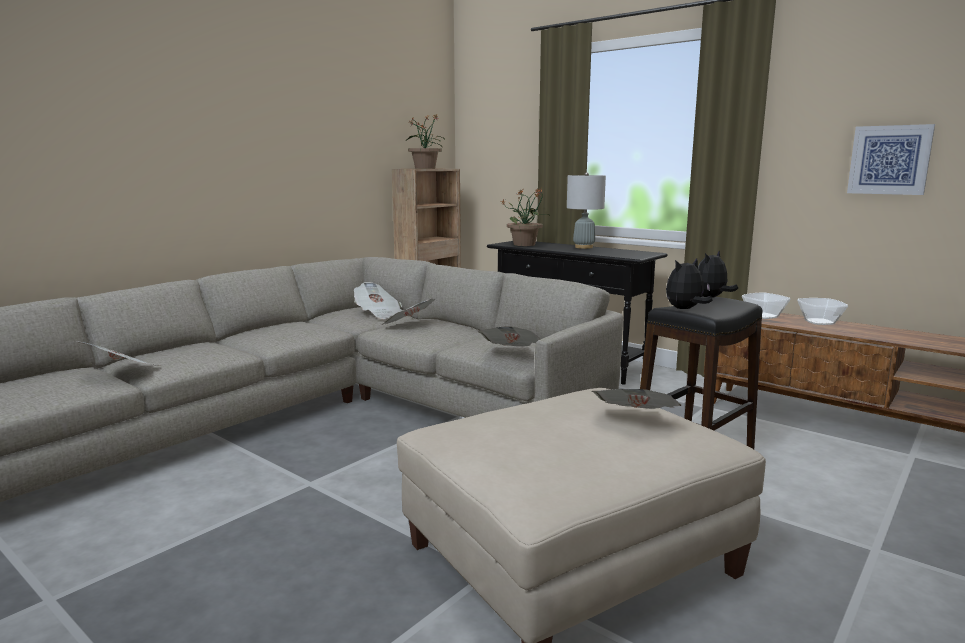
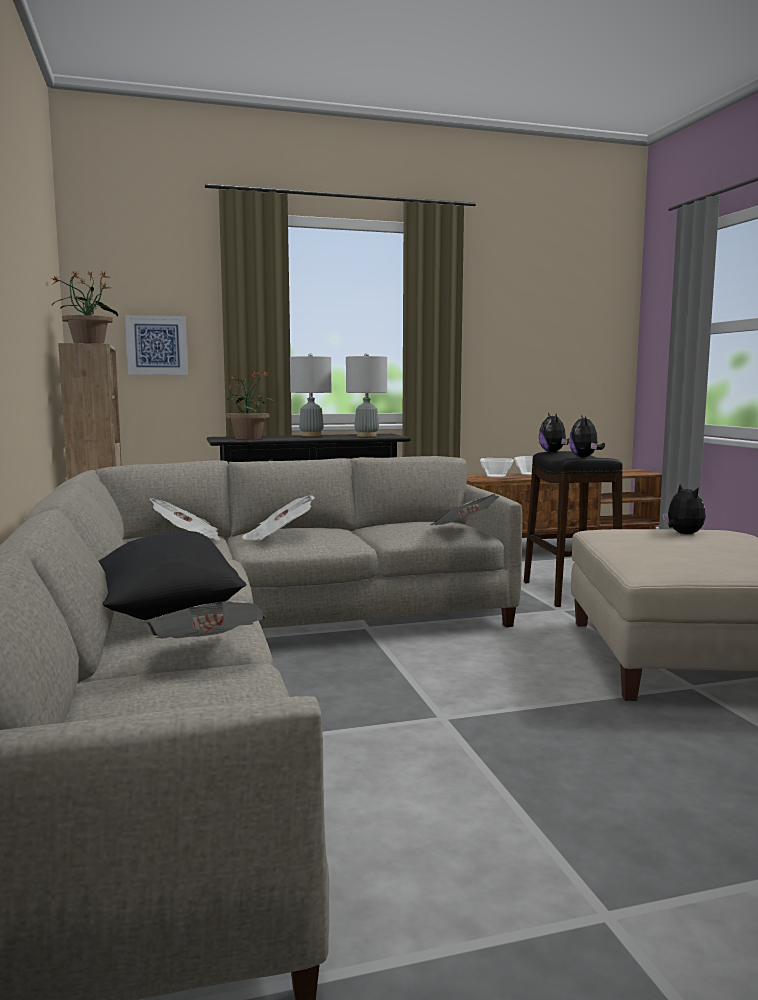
camera: 55 degrees left, 5 degrees down
newspaper [592,389,681,409] -> plush toy [662,484,706,534]
picture [847,124,935,195] -> picture moved to [125,315,188,375]
none -> black pillow [99,531,247,620]
none -> grey table lamp [346,353,387,437]

